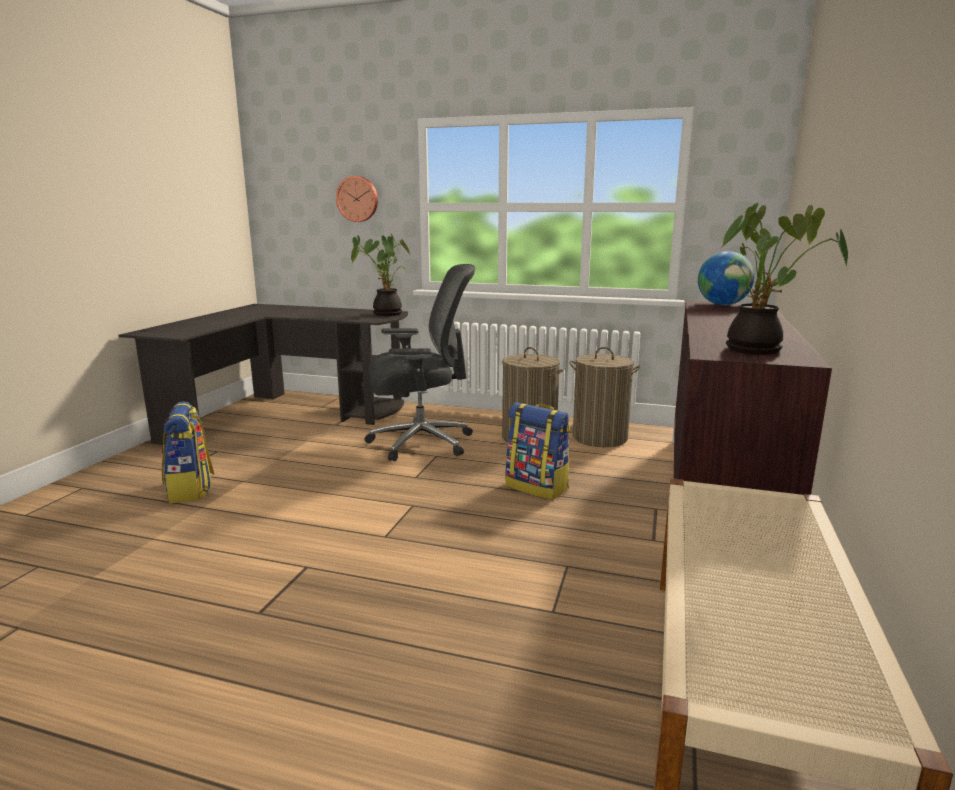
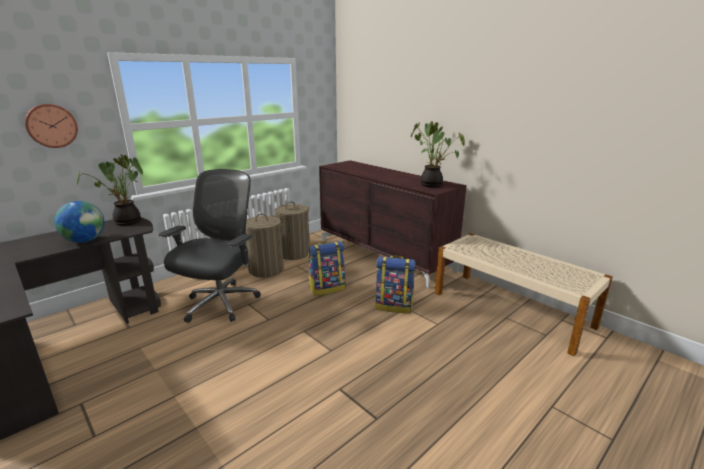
camera: 60 degrees left, 5 degrees up
backpack [162,401,214,503] -> backpack moved to [375,256,416,313]
globe [698,251,754,305] -> globe moved to [54,201,104,243]

